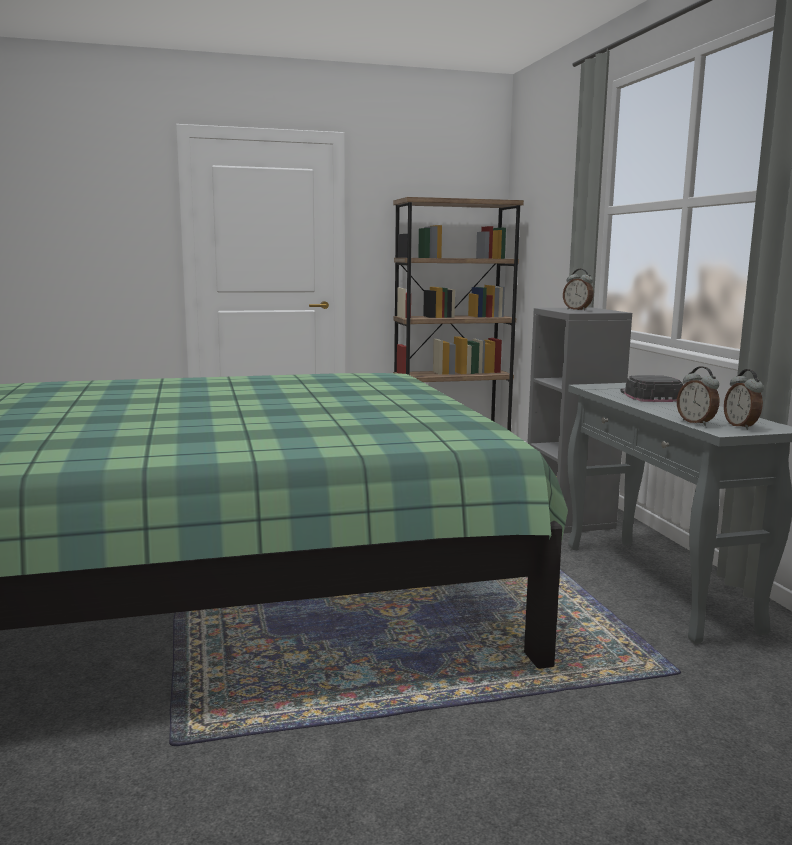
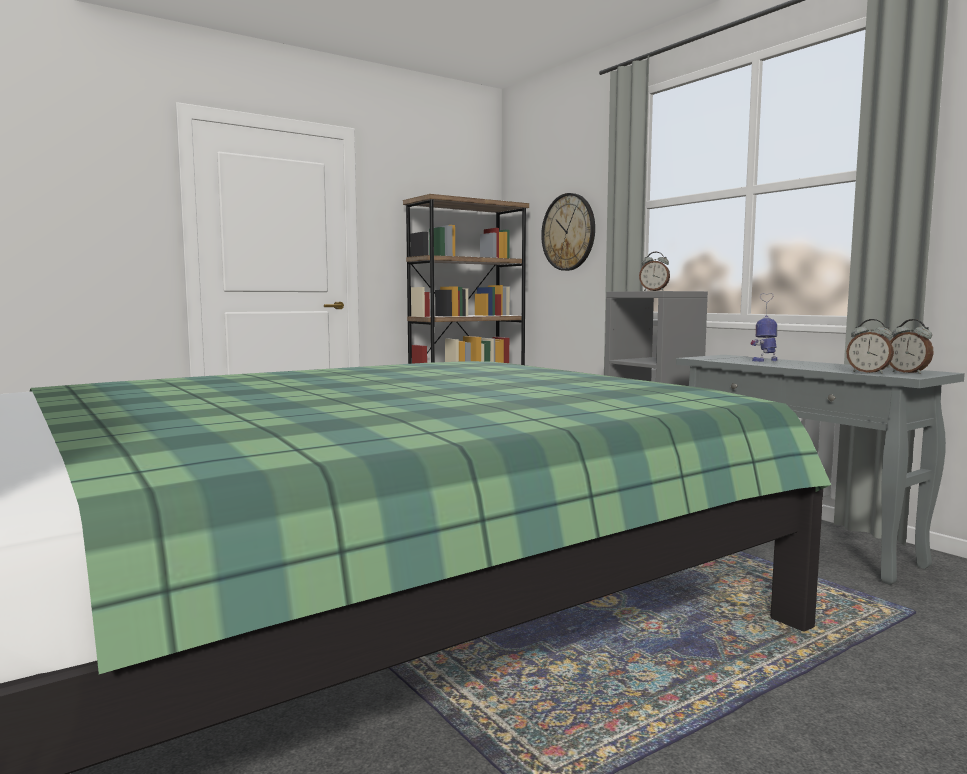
camera: 20 degrees left, 5 degrees down
black cap [621,375,683,402] -> toy robot [750,293,777,362]
none -> wall clock [541,193,595,271]

